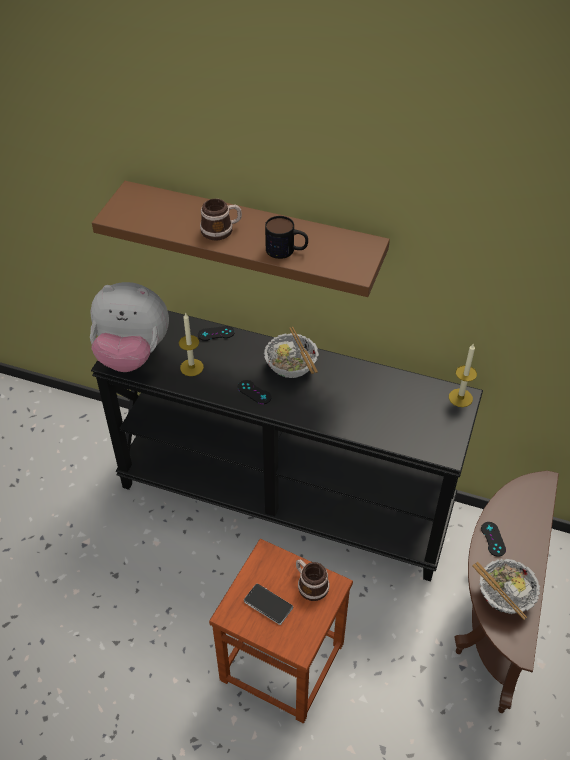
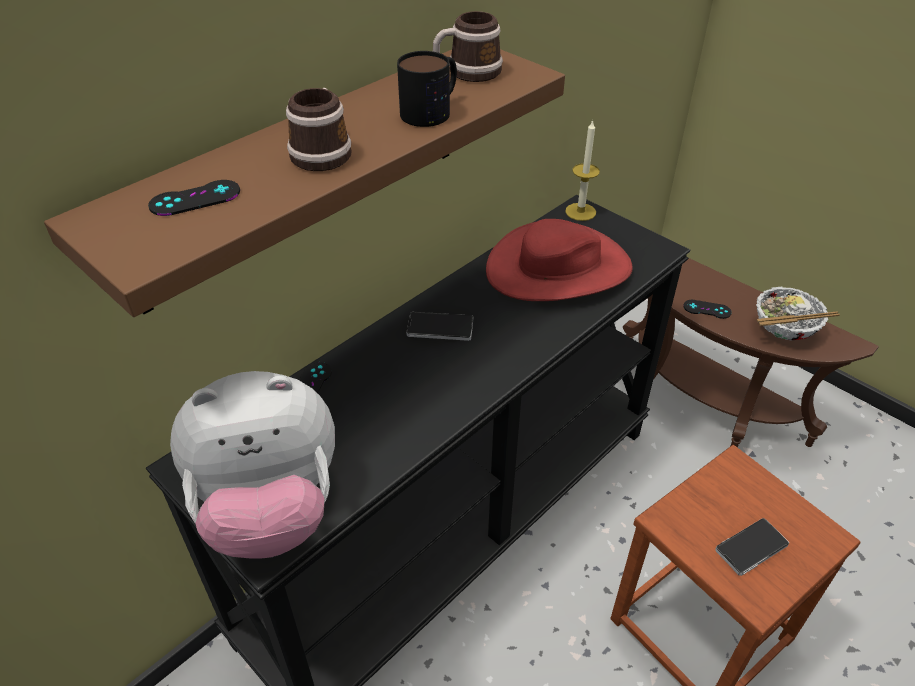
camera: 65 degrees left, 5 degrees down
plush toy [90,282,169,372] -> plush toy turned 45 degrees clockwise [170,371,335,559]
candle [179,312,204,376] -> none
black game controller [238,380,272,404] -> black game controller moved to [148,180,240,216]
bowl [264,327,319,378] -> phone [406,312,473,341]
mug [296,559,330,601] -> mug moved to [433,11,503,82]
none -> red hat [486,219,633,301]

